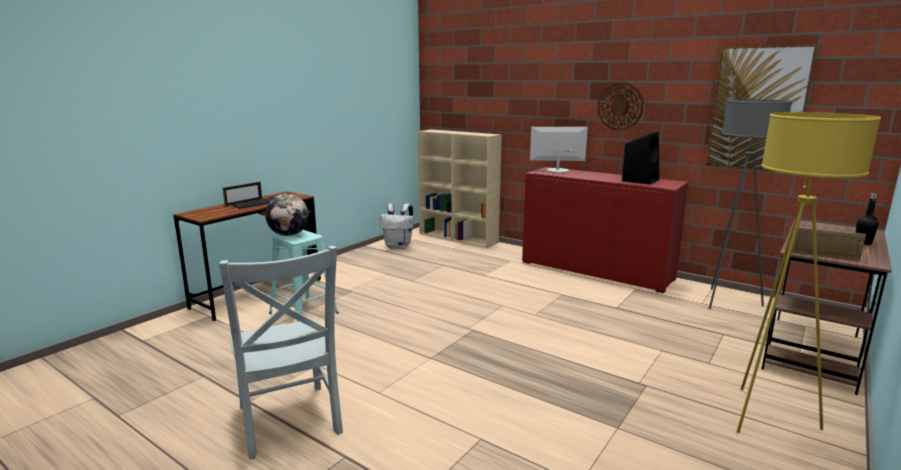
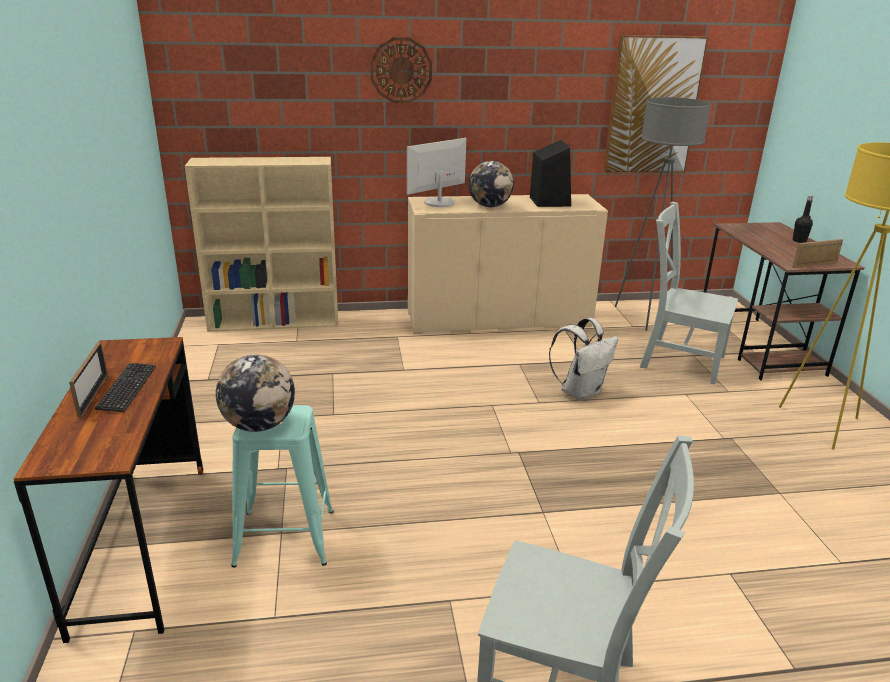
camera: 45 degrees left, 10 degrees up
white backpack [380,203,414,249] -> white backpack moved to [549,318,618,401]
red cabinet [522,167,689,293] -> beige cabinet [408,194,608,334]
wall clock [598,83,644,130] -> wall clock moved to [370,37,432,103]
none -> globe [469,161,514,207]
none -> grey chair [640,202,738,385]

